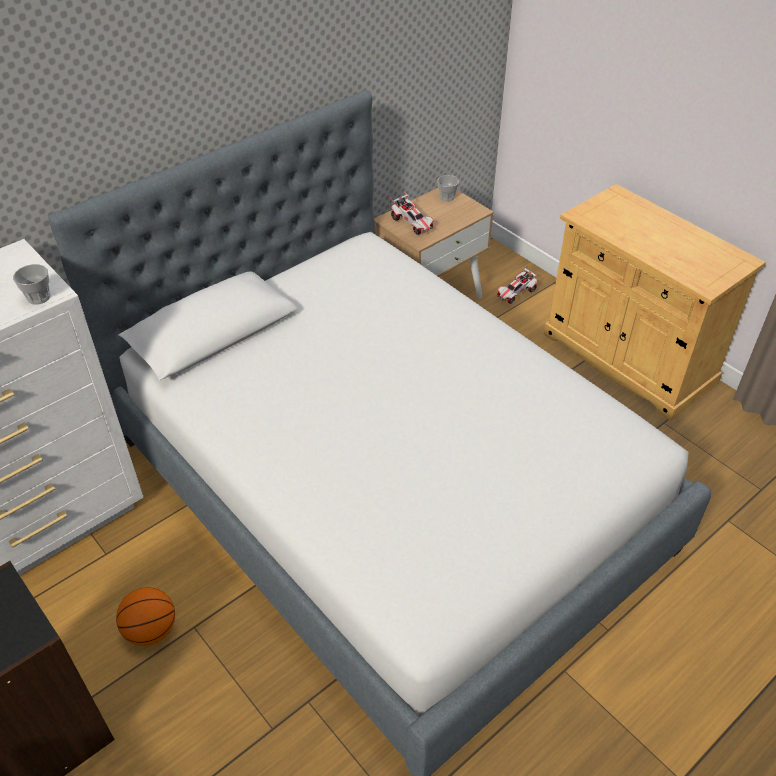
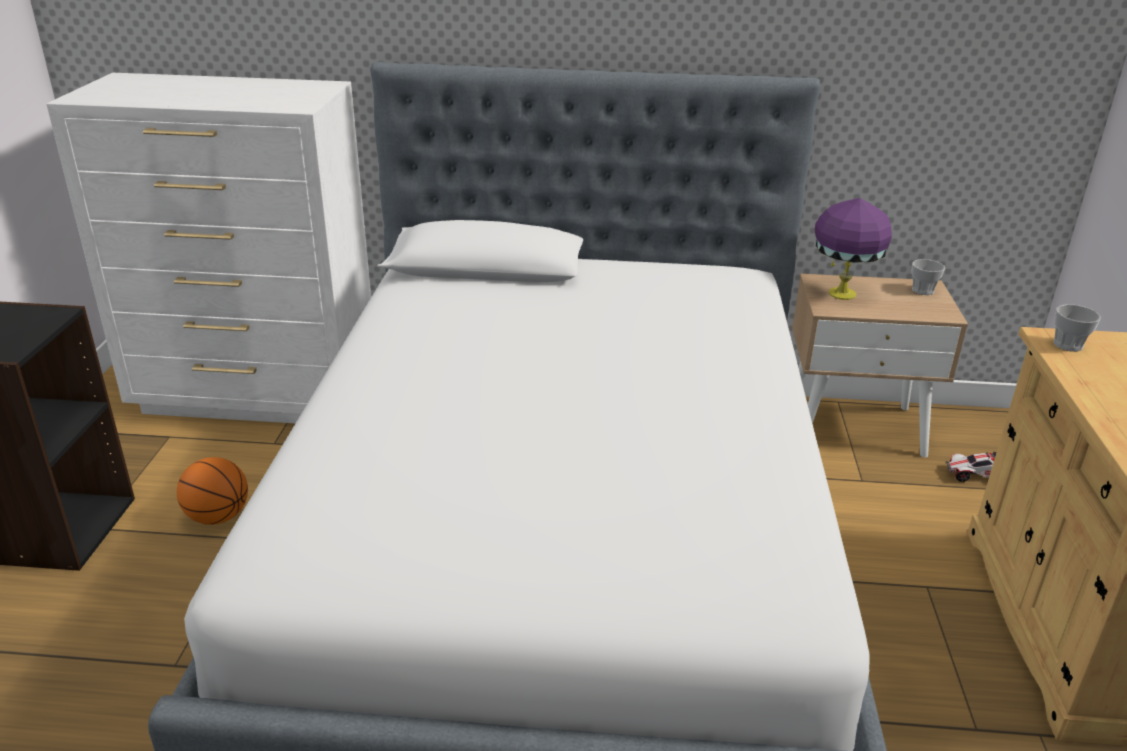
camera: 45 degrees right, 15 degrees down
cup [13,264,51,305] -> cup moved to [1053,304,1101,352]
toy car [390,191,434,235] -> purple table lamp [815,198,892,300]

